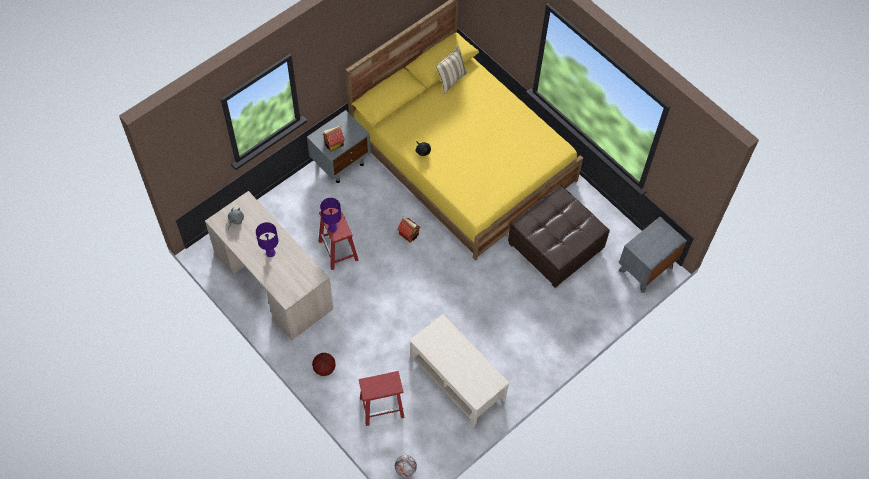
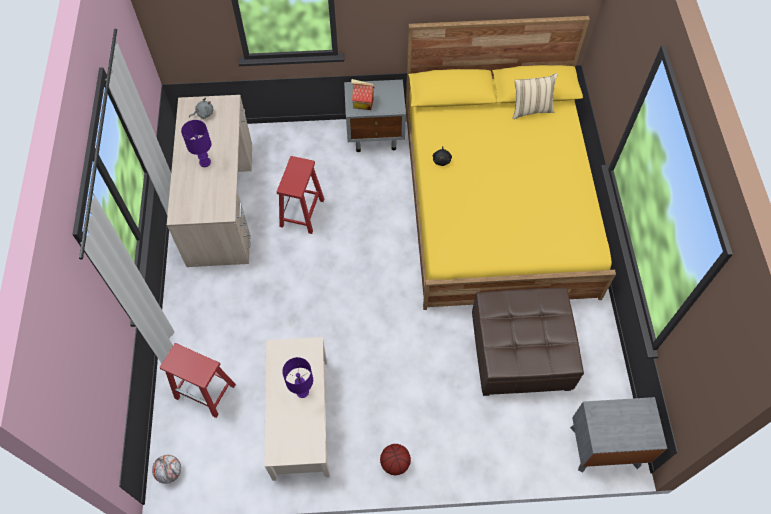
camera: 40 degrees right, 0 degrees up
basketball [312,353,336,376] -> basketball moved to [380,444,411,475]
purple table lamp [320,198,341,232] -> purple table lamp moved to [282,357,313,398]
toy house [397,216,421,243] -> none

